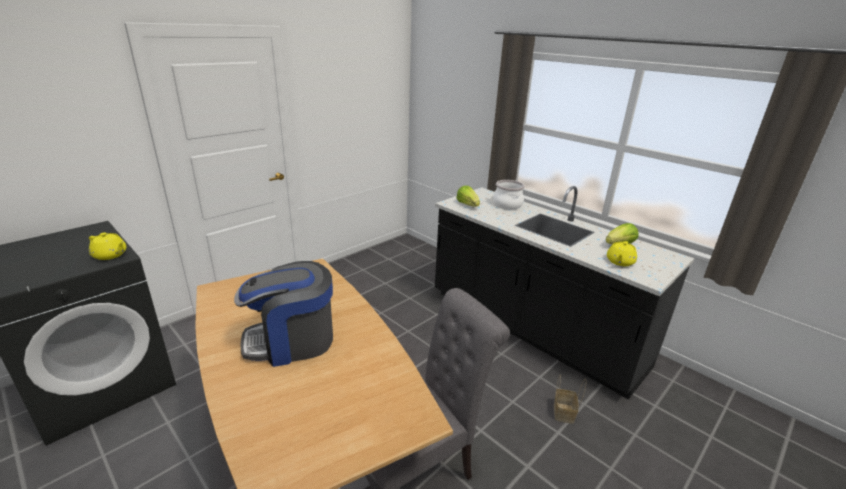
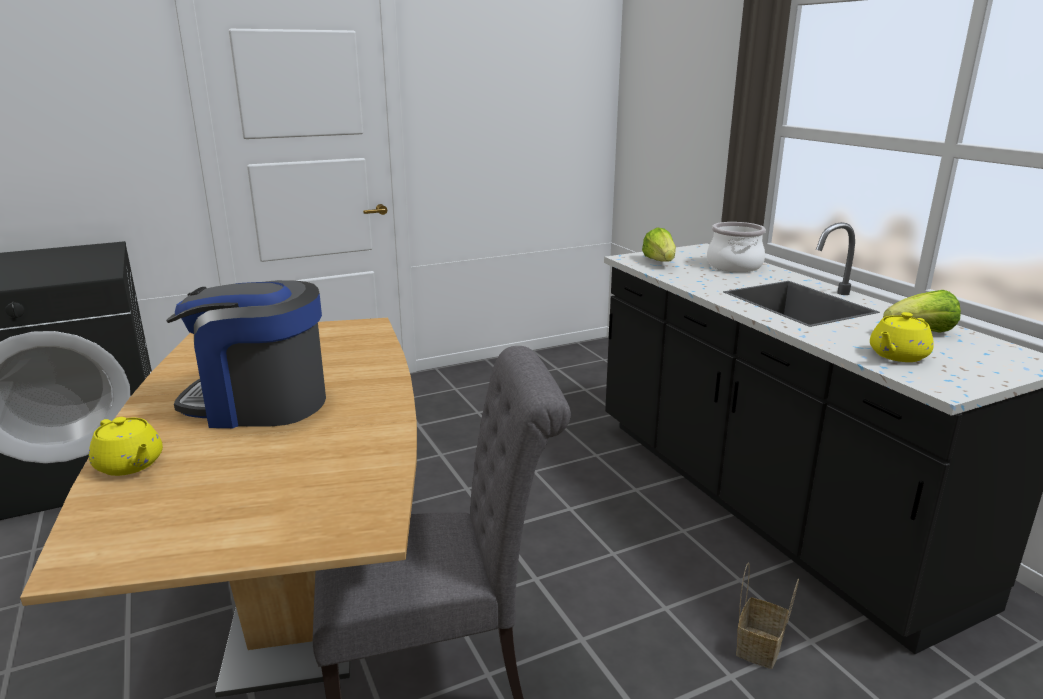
camera: 20 degrees right, 5 degrees down
yellow teapot [89,232,127,260] -> yellow teapot moved to [89,417,163,476]

